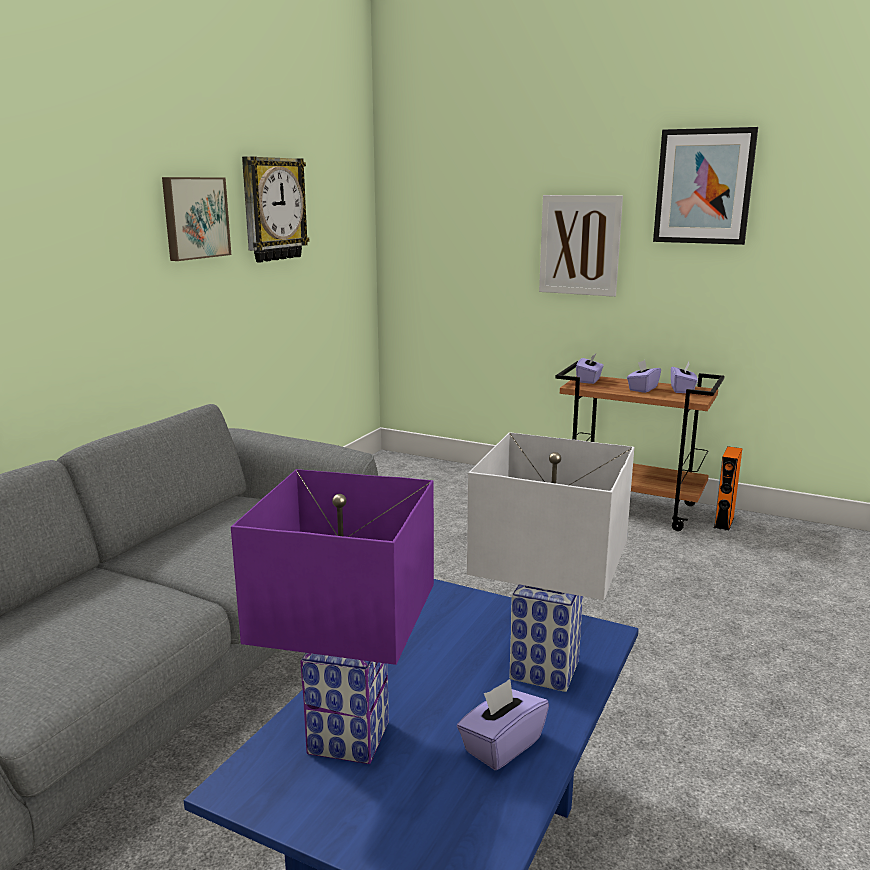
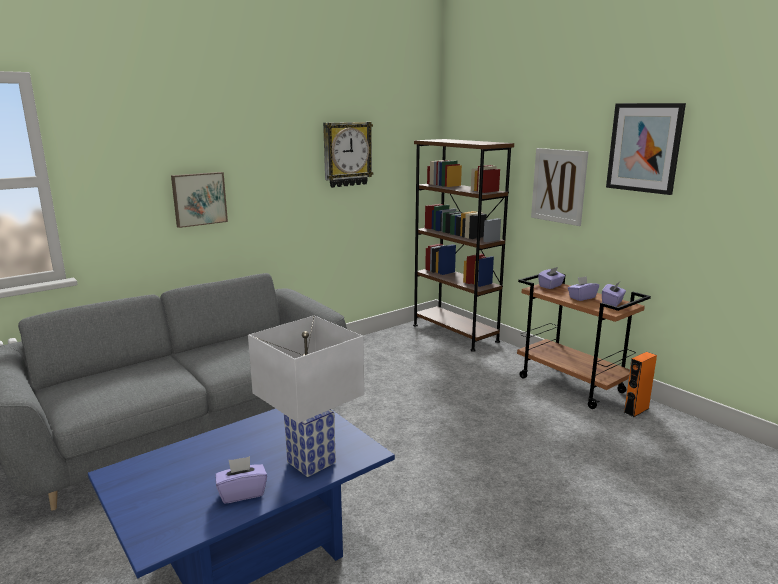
camera: 25 degrees right, 0 degrees up
picture [162,177,231,261] -> picture moved to [171,172,228,228]
purple table lamp [231,469,434,764] -> none
none -> brown bookcase [413,139,514,352]

